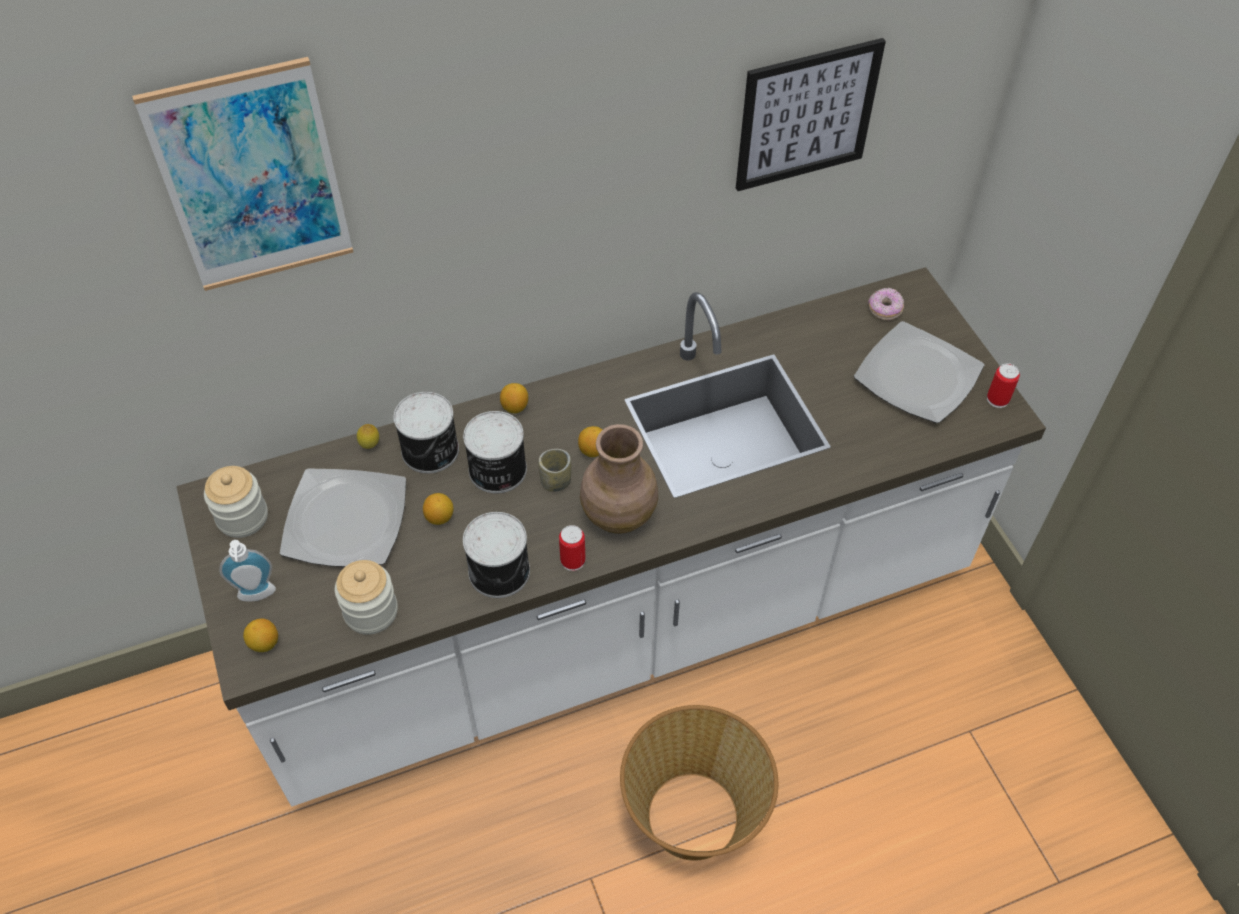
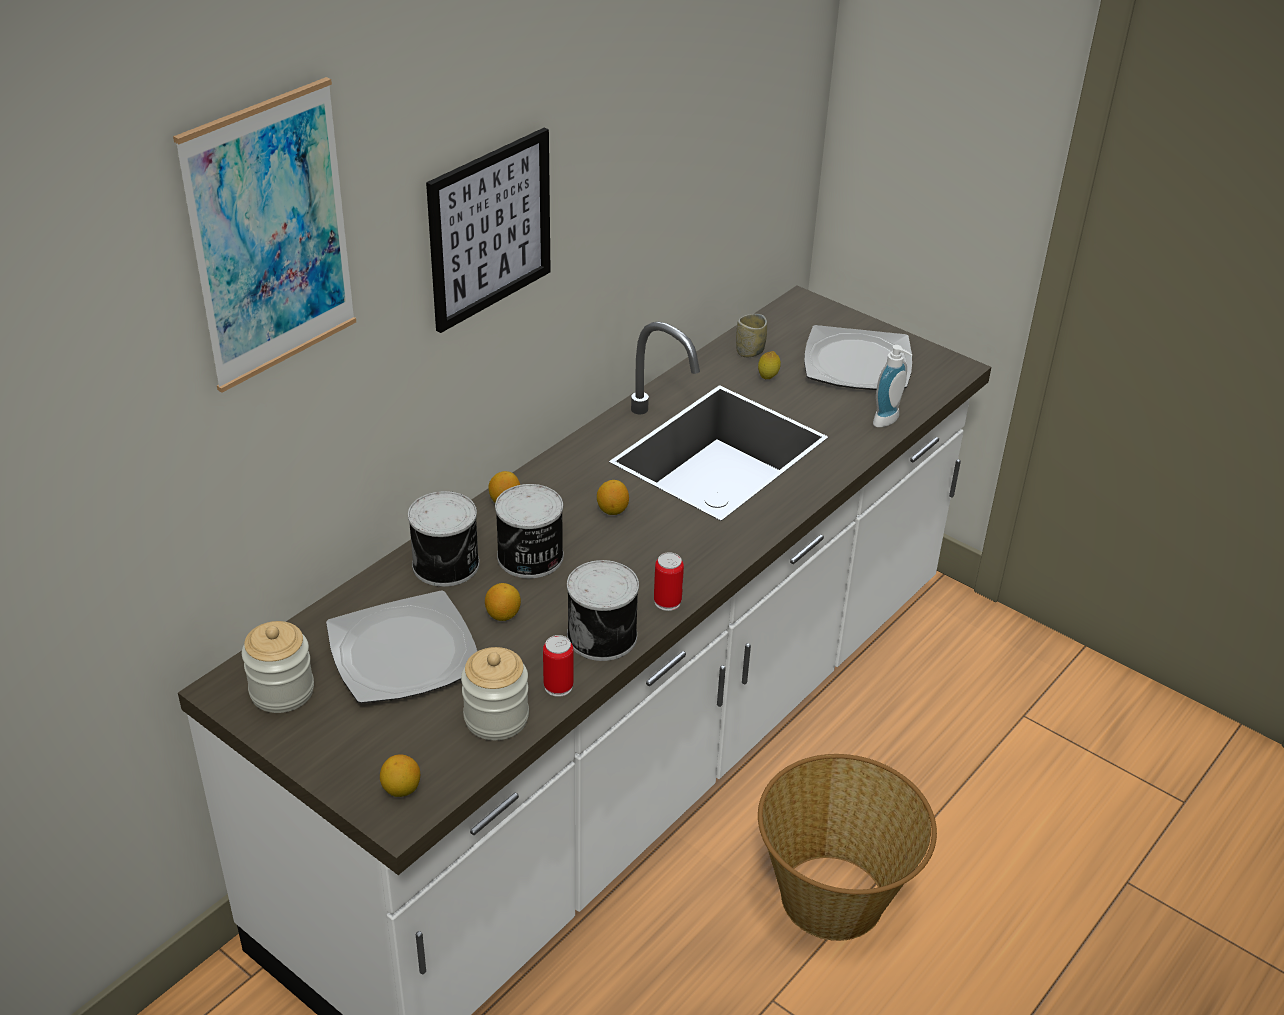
camera: 30 degrees left, 15 degrees down
soap dispenser [219,540,276,602] -> soap dispenser moved to [873,345,912,427]
lemon [357,424,379,449] -> lemon moved to [758,351,781,379]
cup [538,449,571,492] -> cup moved to [736,314,767,357]
brown vase [580,424,658,534] -> none
picture [736,38,886,191] -> picture moved to [426,128,551,333]
donut [868,288,904,320] -> none
can [987,363,1020,408] -> can moved to [543,635,574,697]

